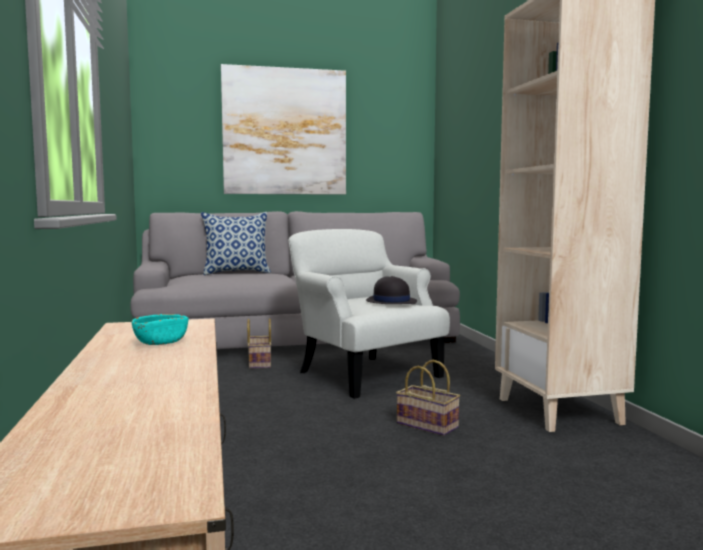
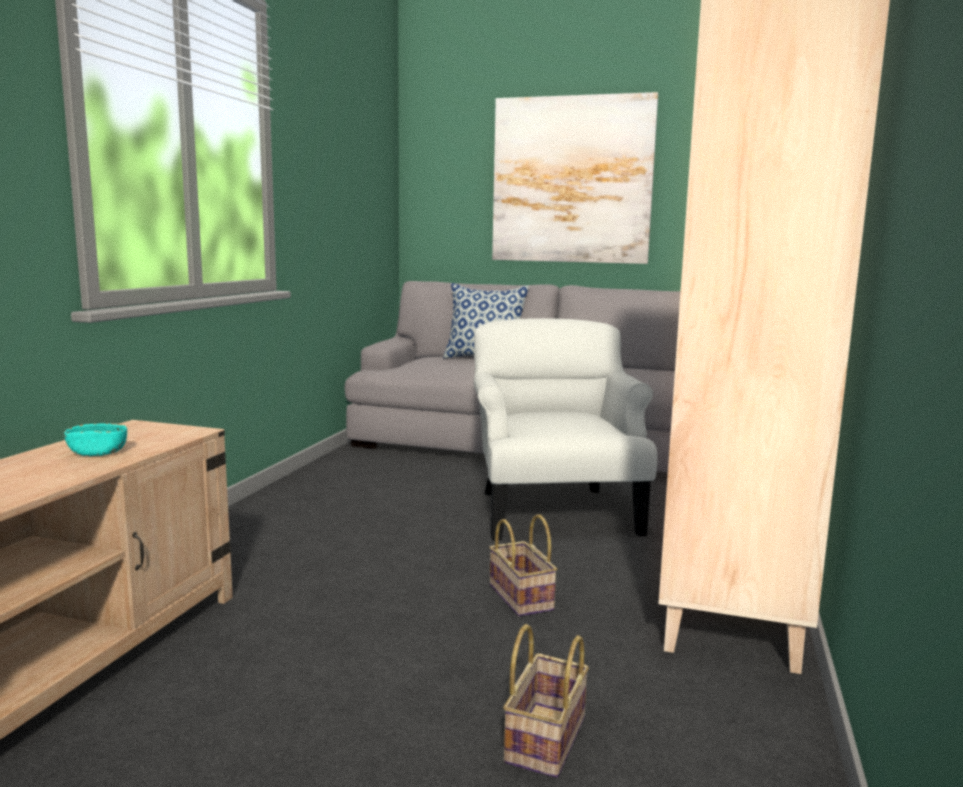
camera: 30 degrees right, 5 degrees up
basket [247,318,271,369] -> basket moved to [503,624,589,778]
black hat [366,276,417,304] -> none

